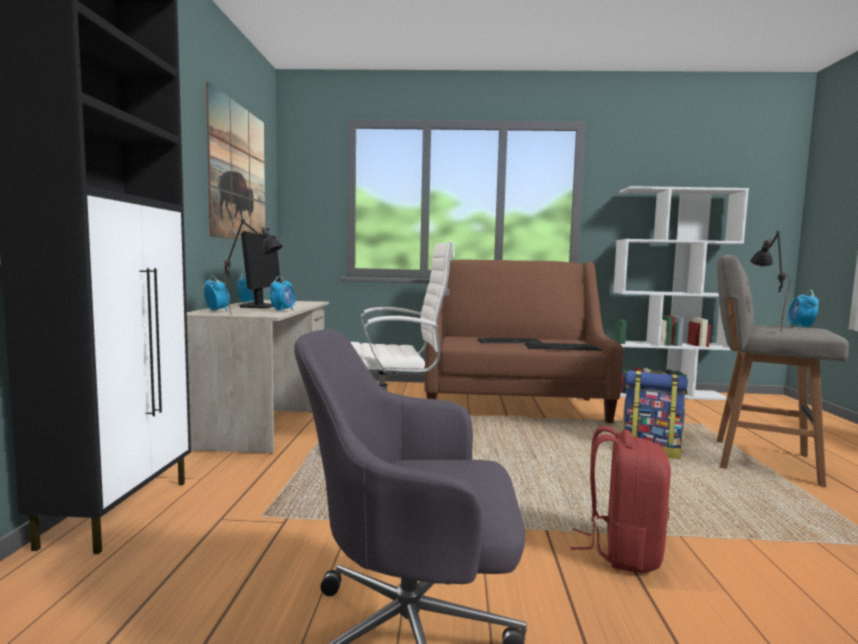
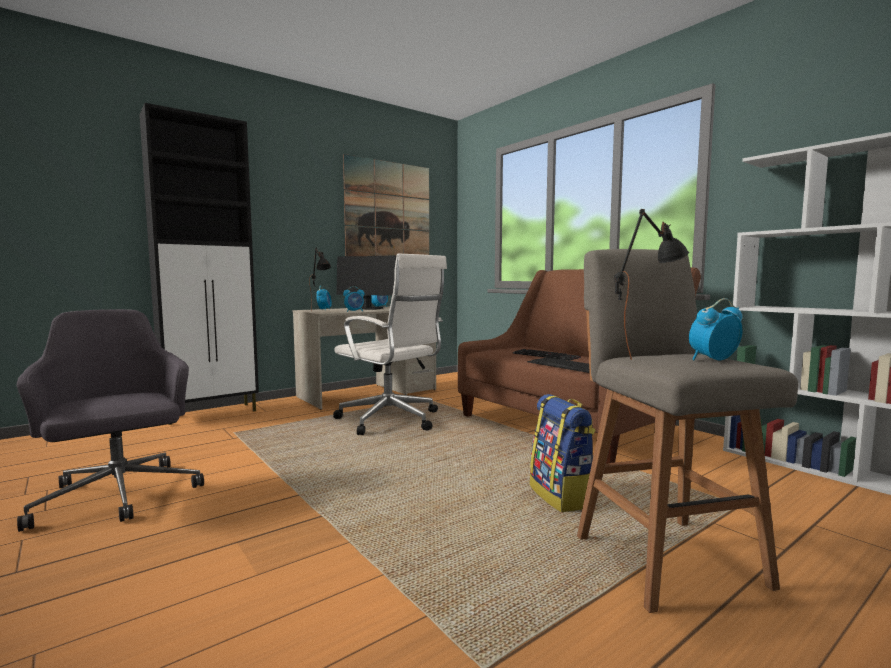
camera: 50 degrees right, 0 degrees up
monitor [238,231,281,308] -> monitor turned 60 degrees clockwise [336,255,396,310]
red backpack [570,426,671,573] -> none

